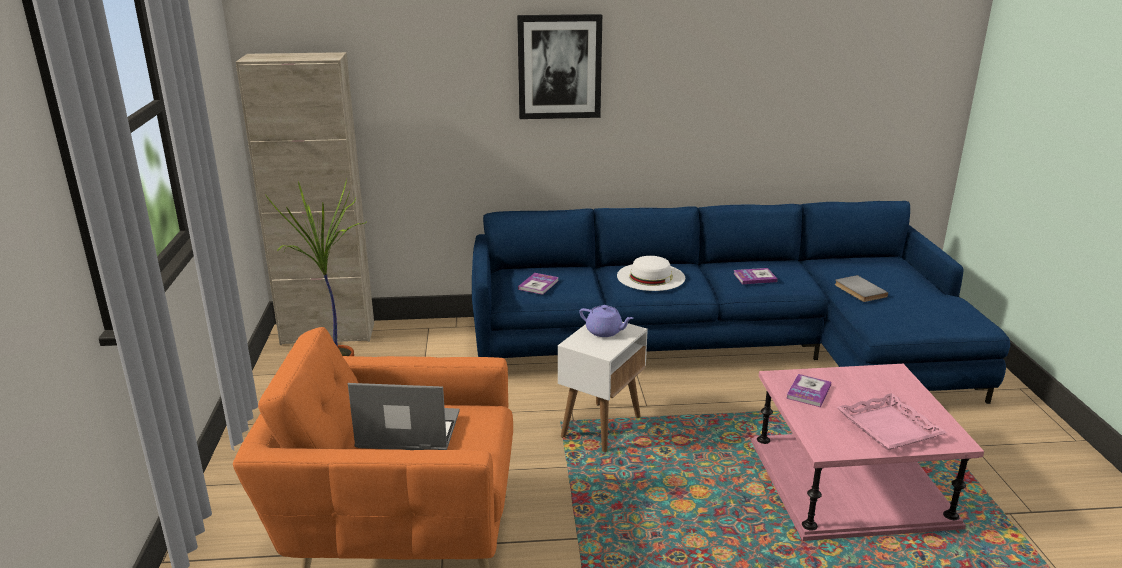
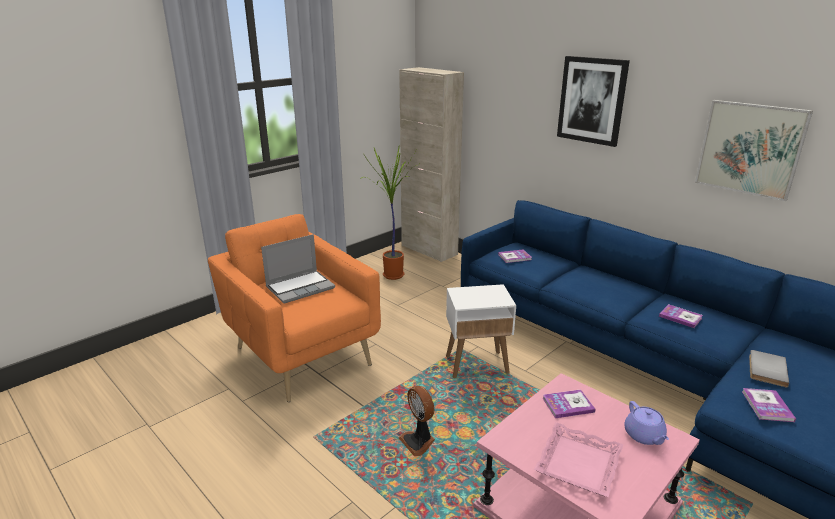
camera: 50 degrees right, 0 degrees up
laptop [348,383,460,450] -> laptop turned 90 degrees clockwise [261,234,335,304]
purple teapot [579,305,633,337] -> purple teapot moved to [624,401,669,445]
white hat [617,256,685,291] -> none
none -> fan [399,386,435,456]
none -> picture [695,100,813,201]
none -> book [742,388,796,422]

